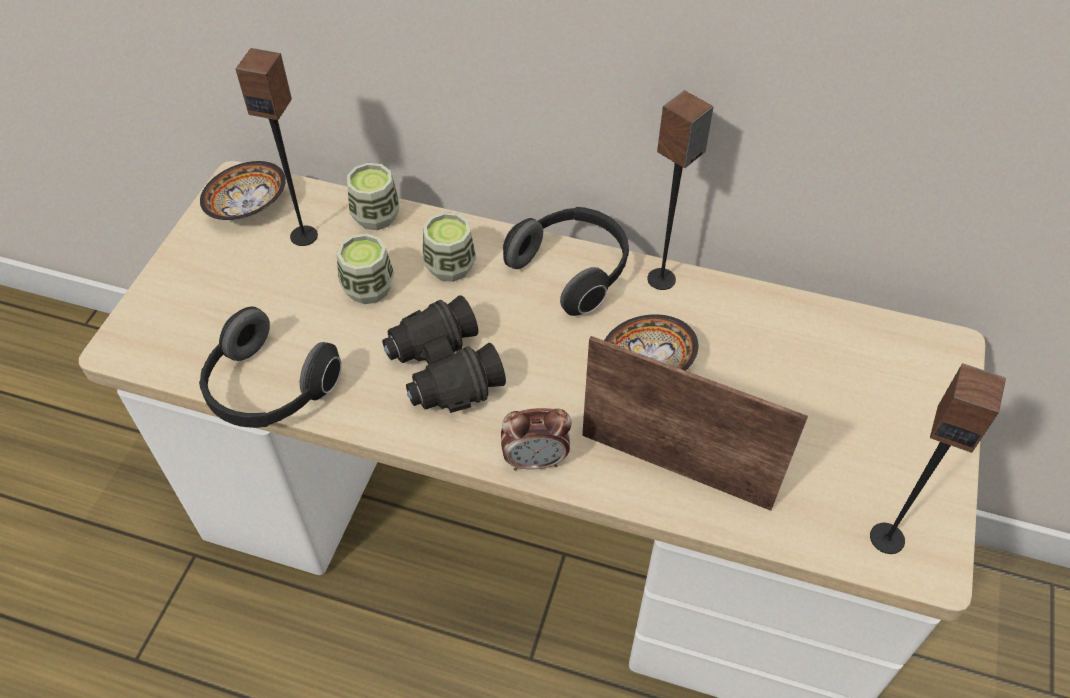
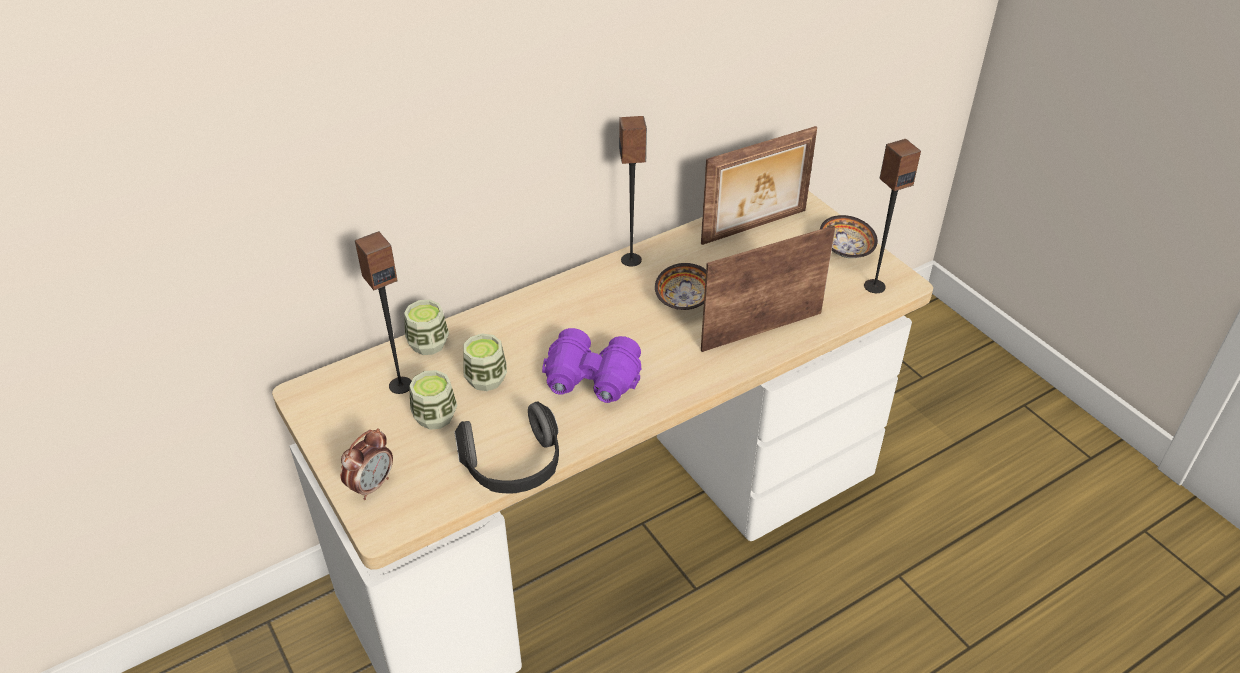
camera: 50 degrees left, 10 degrees down
bowl [200,161,286,220] -> bowl moved to [820,215,878,258]
black binoculars [382,295,506,413] -> purple binoculars [542,328,641,403]
cup [423,212,476,282] -> cup moved to [409,370,457,430]
alarm clock [501,408,572,471] -> alarm clock moved to [340,428,393,500]
headphones [503,207,629,316] -> none
none -> picture frame [701,126,817,245]

